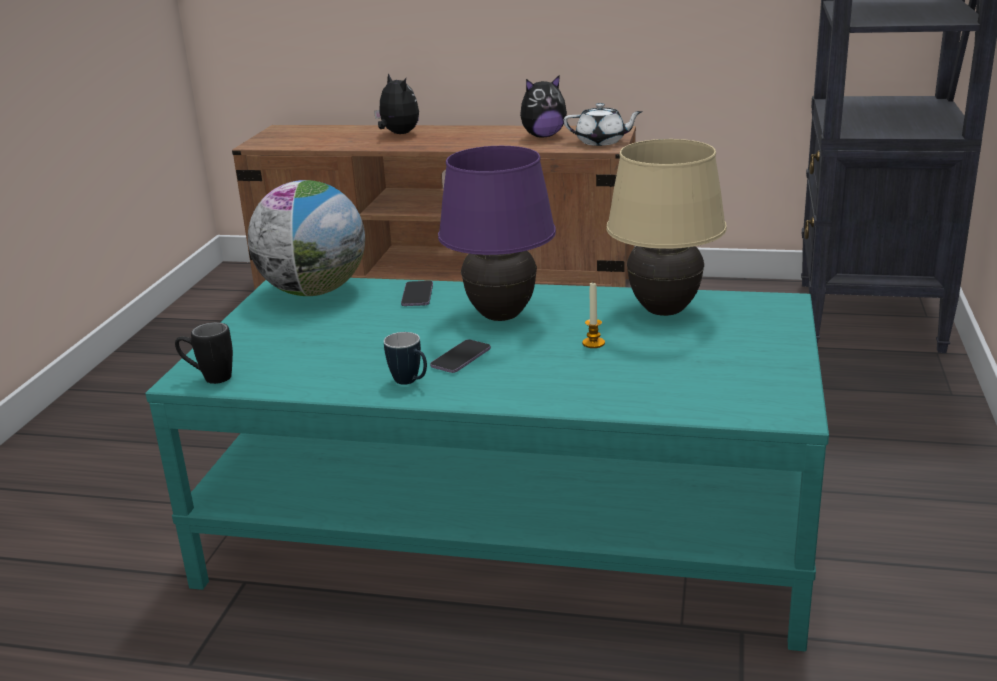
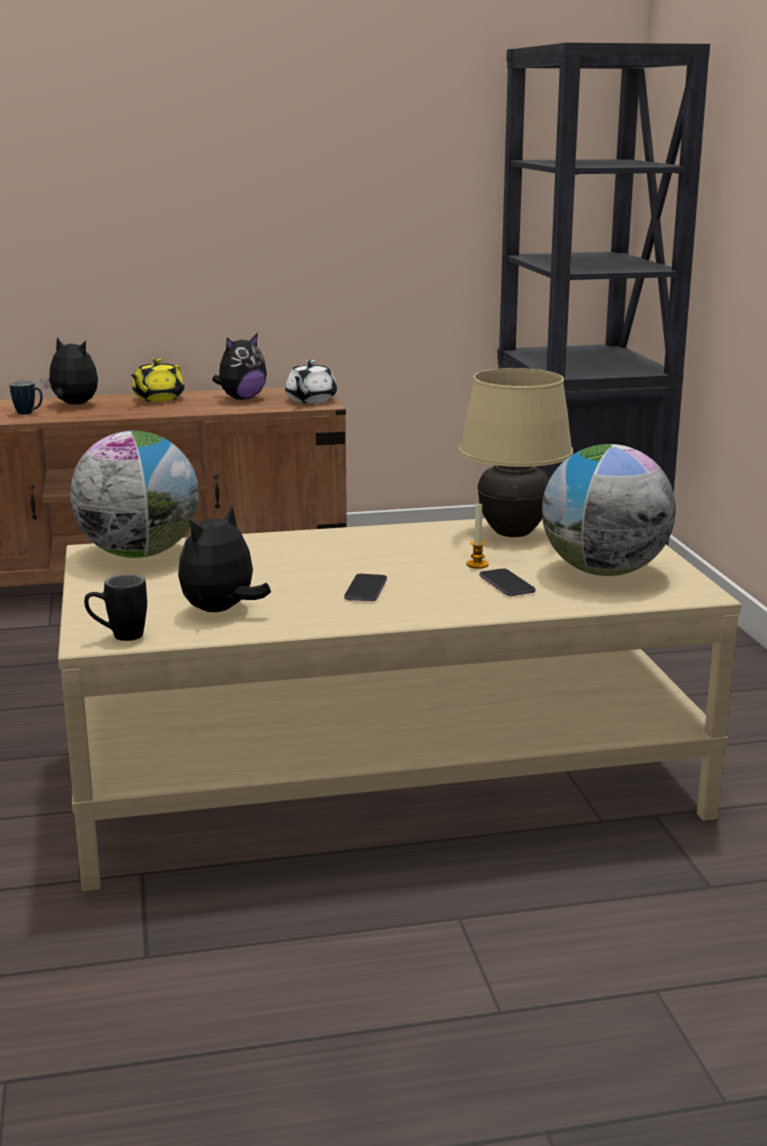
camera: 25 degrees left, 5 degrees down
turquoise coffee table [145,278,829,652] -> beige coffee table [58,518,741,891]
mug [384,332,427,385] -> mug moved to [9,380,43,414]
phone [401,281,433,306] -> phone moved to [479,568,535,596]
purple table lamp [438,146,556,321] -> none
white teapot [564,103,643,146] -> white teapot turned 120 degrees clockwise [285,360,337,403]
none -> yellow teapot [131,358,184,402]
none -> plush toy [178,506,271,612]
none -> globe [542,444,676,576]

